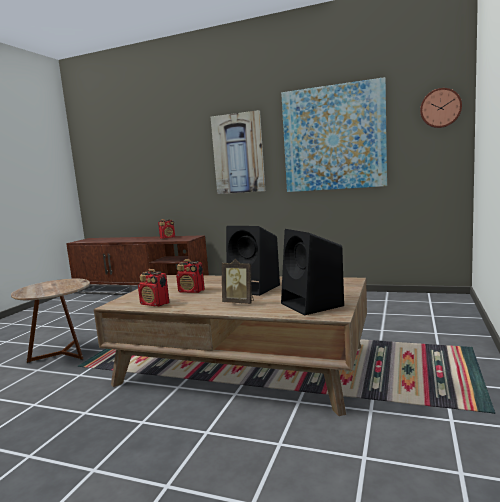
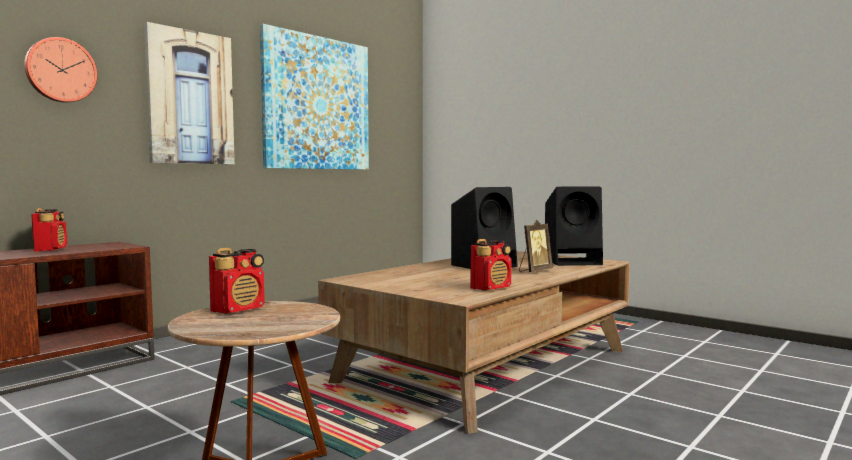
camera: 70 degrees left, 5 degrees down
radio [176,259,205,293] -> radio moved to [209,248,265,314]
wall clock [420,88,462,128] -> wall clock moved to [24,37,97,103]

